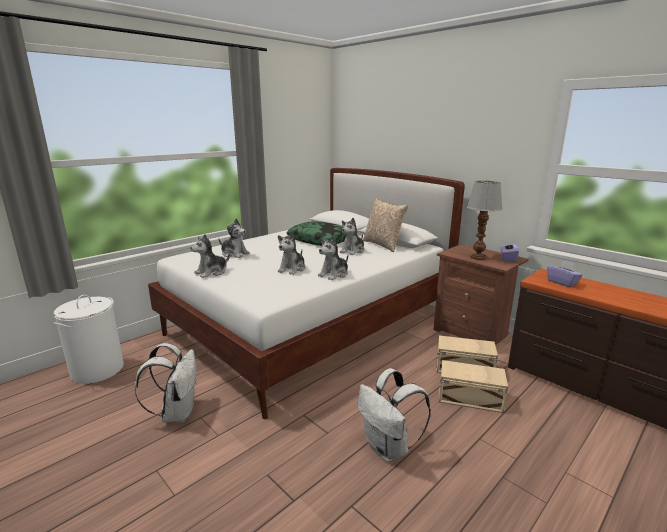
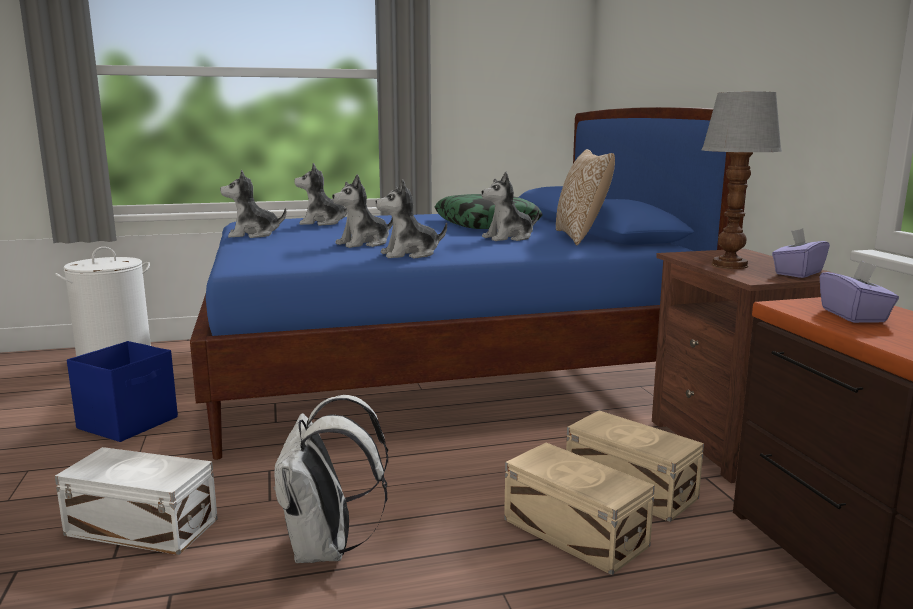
camera: 30 degrees right, 5 degrees down
white backpack [135,343,197,423] -> blue storage box [67,341,178,442]
white bed [148,168,465,419] -> blue bed [190,107,749,460]
plush toy [219,219,250,258] -> plush toy turned 120 degrees clockwise [294,163,348,226]
none -> white storage box [55,447,218,555]

